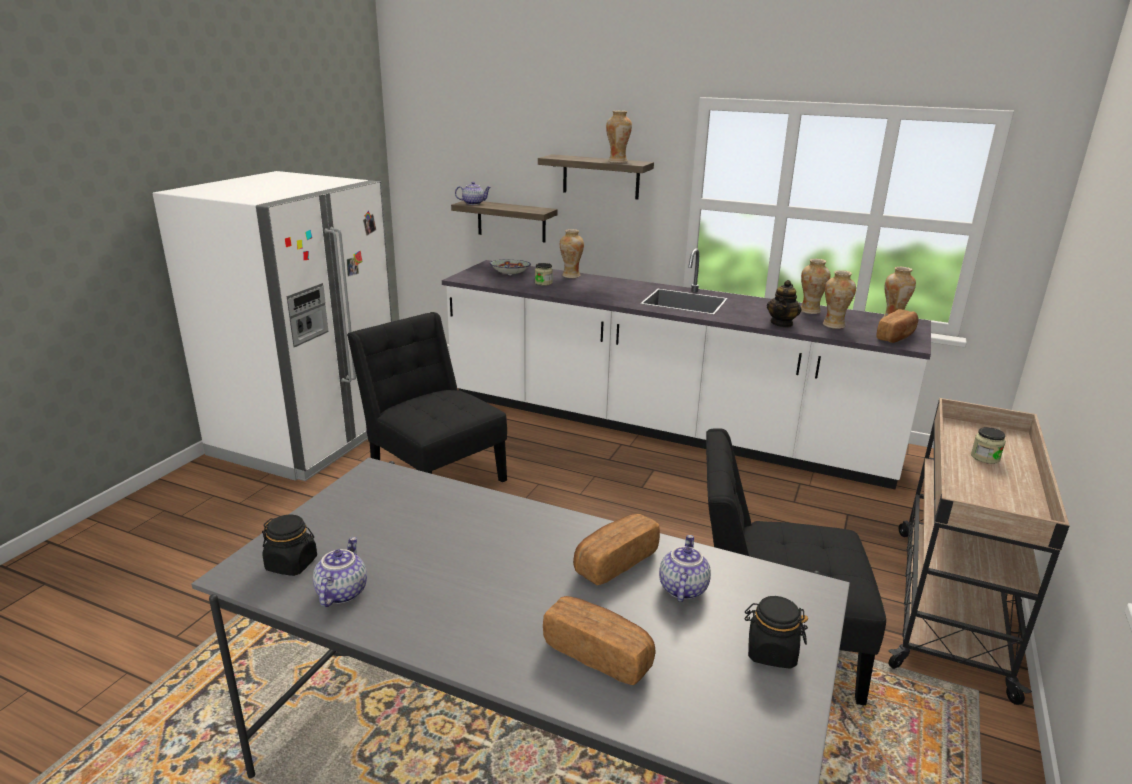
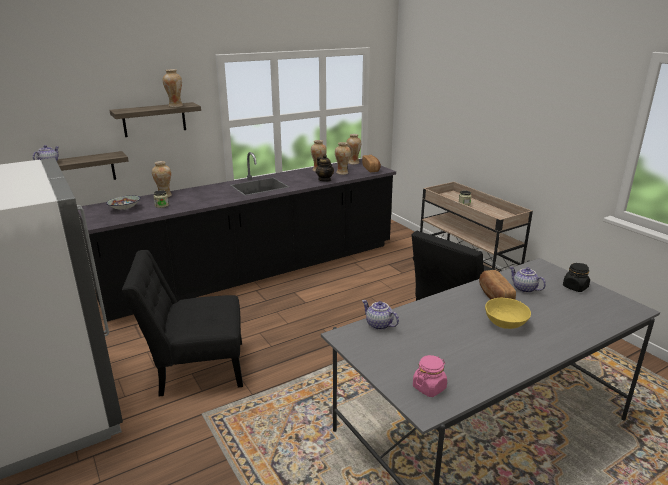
camera: 55 degrees left, 0 degrees up
black jar [262,515,317,576] -> pink jar [413,355,447,397]
teapot [313,537,367,607] -> teapot moved to [362,300,399,330]
white counter [442,248,931,490] -> black counter [78,152,396,322]
bread [543,596,656,685] -> none
none -> yellow bowl [485,298,531,329]

